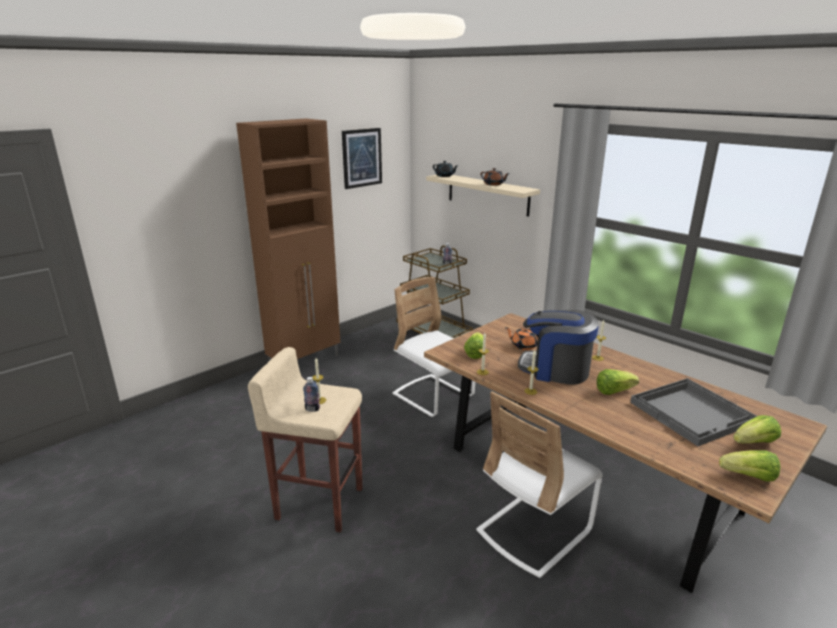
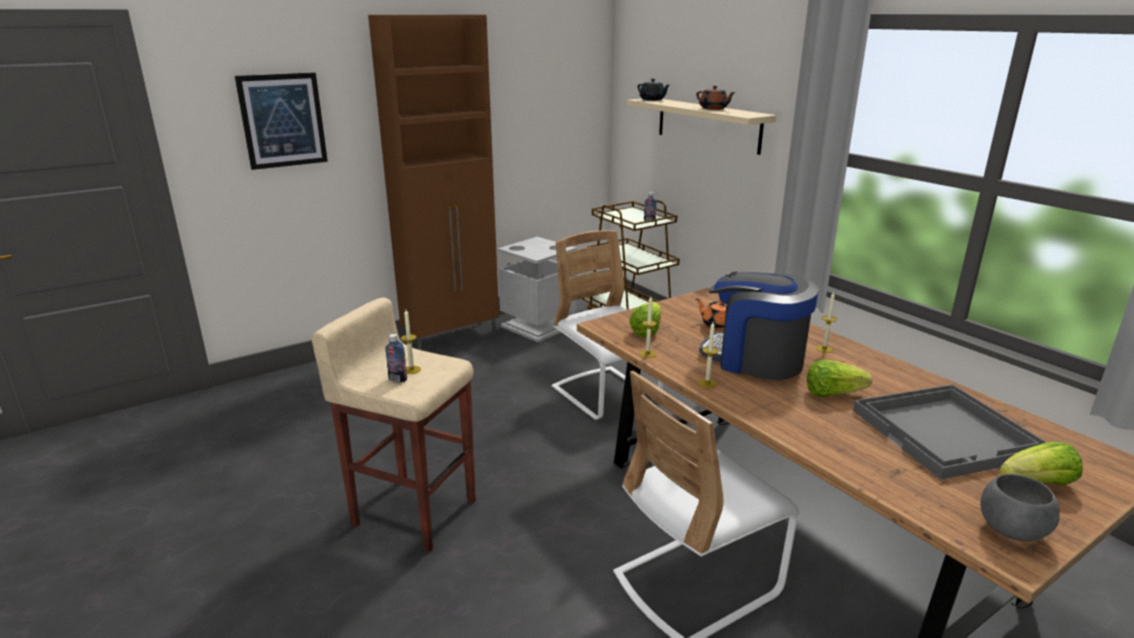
camera: 10 degrees right, 0 degrees up
picture [342,128,382,189] -> picture moved to [235,72,328,170]
lettuce [719,450,780,481] -> grey bowl [980,474,1060,541]
none -> grey trash can [497,237,577,342]

